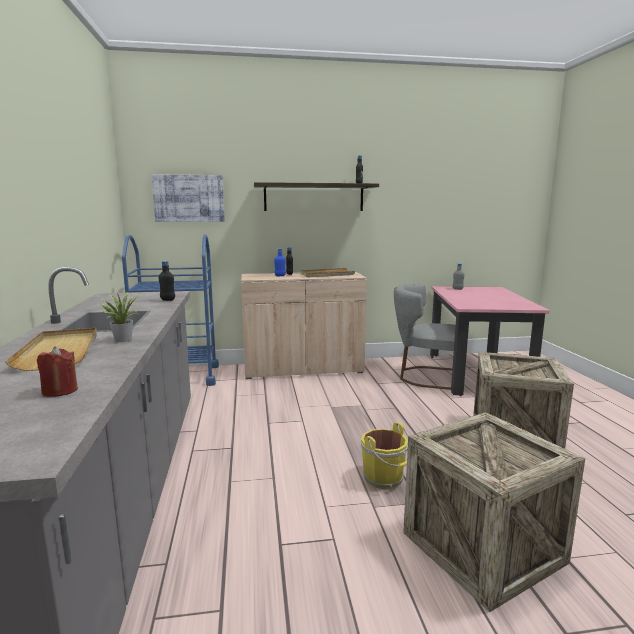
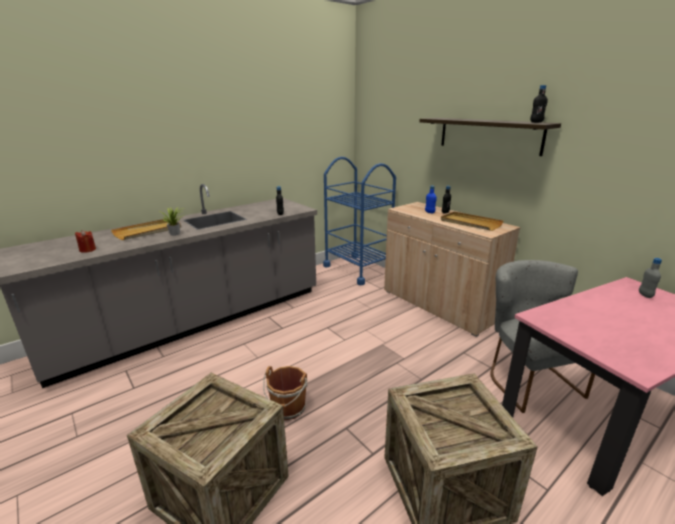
camera: 60 degrees right, 10 degrees up
picture [152,174,225,222] -> none
yellow bucket [361,422,409,489] -> brown bucket [263,366,308,420]

